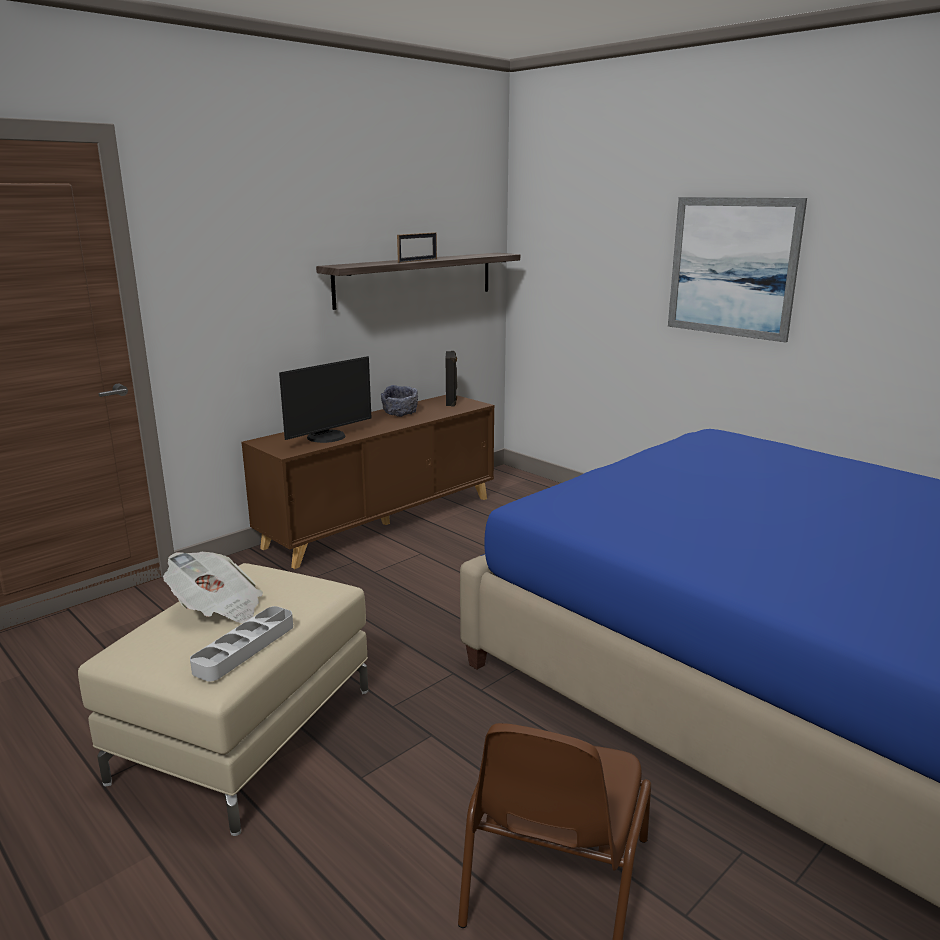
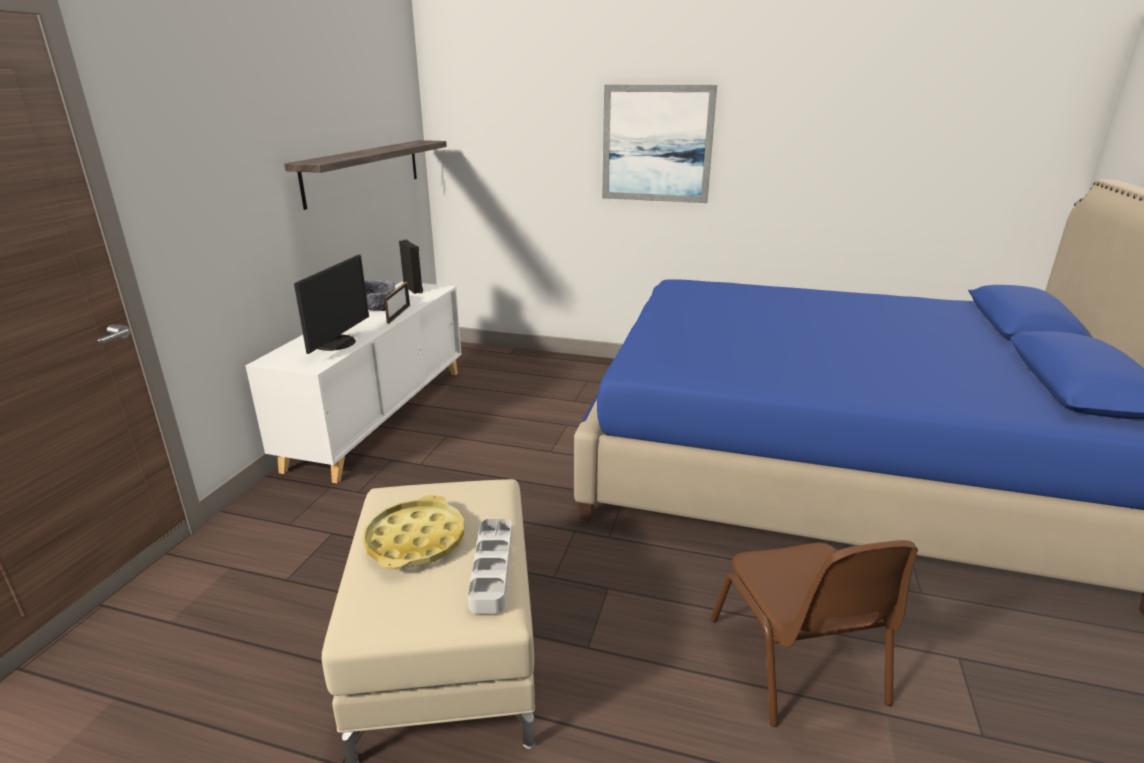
camera: 30 degrees left, 5 degrees up
newspaper [163,552,263,623] -> yellow tray [363,495,464,570]
brown cabinet [241,395,494,569] -> white cabinet [245,282,461,483]
picture frame [397,232,437,263] -> picture frame moved to [384,282,410,324]

